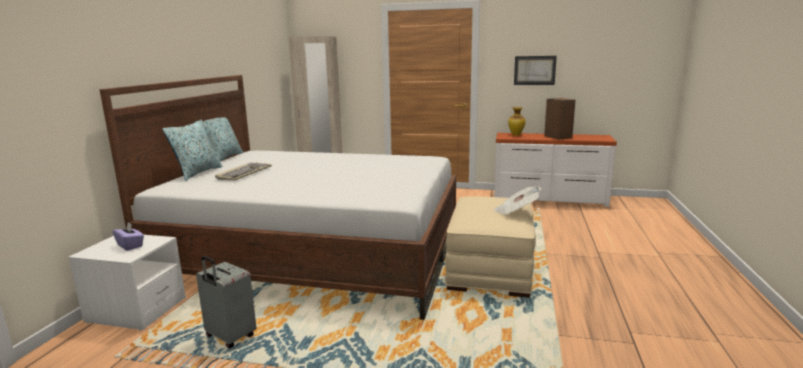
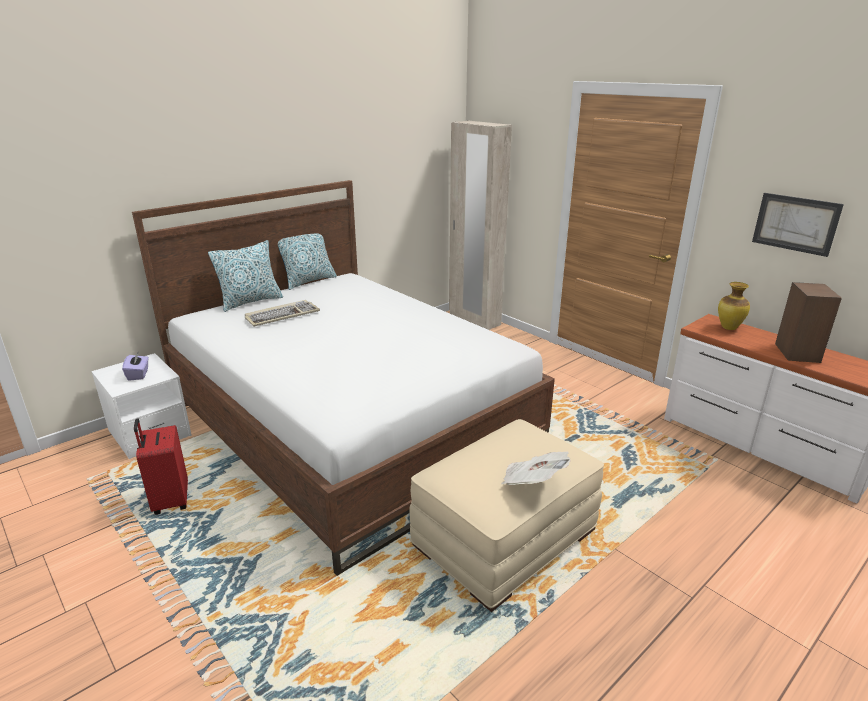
camera: 35 degrees right, 10 degrees up
grey suitcase [196,256,257,348] -> red suitcase [134,418,188,515]

